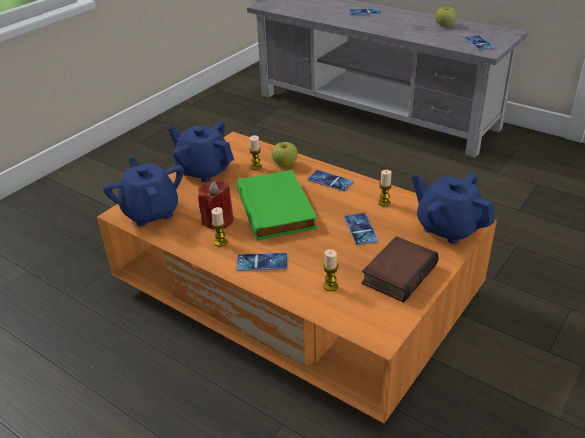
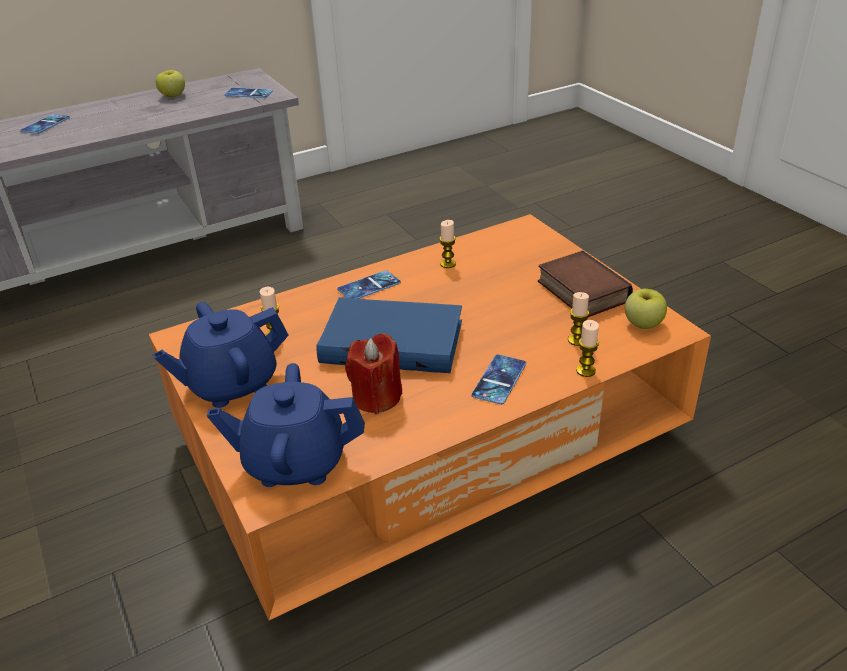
camera: 65 degrees left, 0 degrees up
candle [211,207,228,247] -> candle moved to [576,320,599,377]
green book [237,170,317,241] -> blue book [316,297,462,373]
apple [271,142,298,167] -> apple moved to [625,289,667,329]
phone [344,213,378,245] -> none
blue teapot [412,173,495,244] -> none

